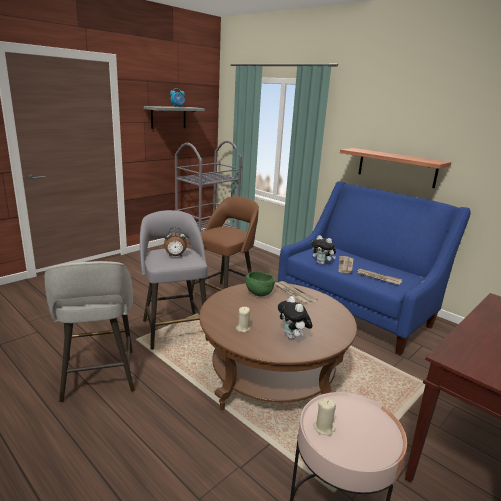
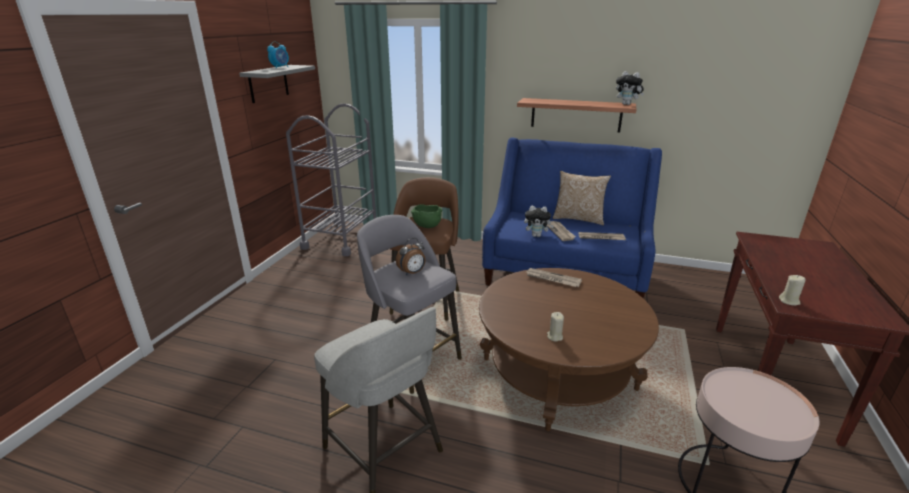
camera: 25 degrees left, 5 degrees up
green bowl [245,271,276,297] -> green bowl moved to [411,204,442,228]
plush toy [278,296,312,339] -> plush toy moved to [616,71,644,105]
beige candle [313,398,336,436] -> beige candle moved to [779,275,805,306]
none -> pillow [553,171,611,225]

